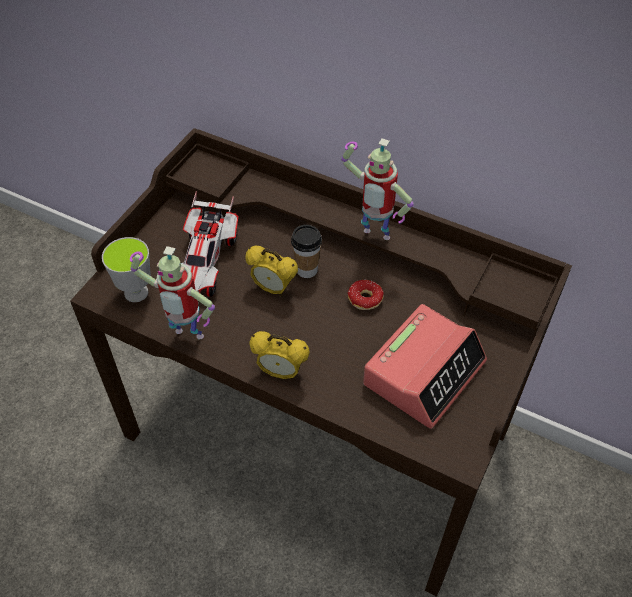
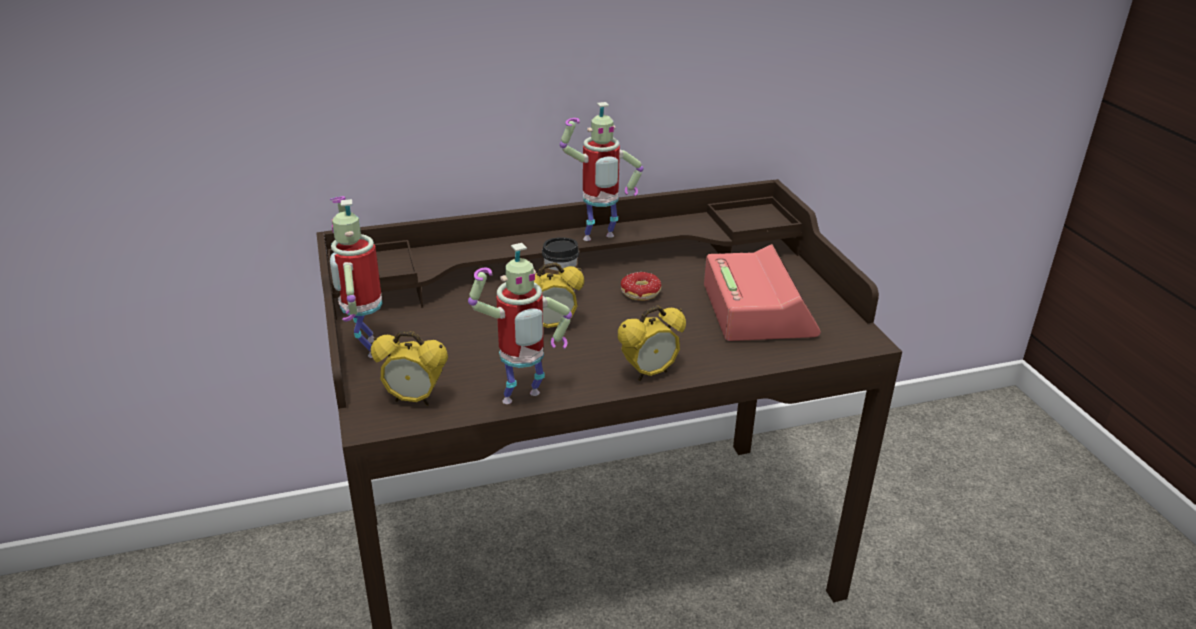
camera: 45 degrees left, 20 degrees down
cup [102,237,151,302] -> alarm clock [371,331,448,406]
toy car [181,191,239,297] -> none
none -> toy robot [330,196,382,358]

